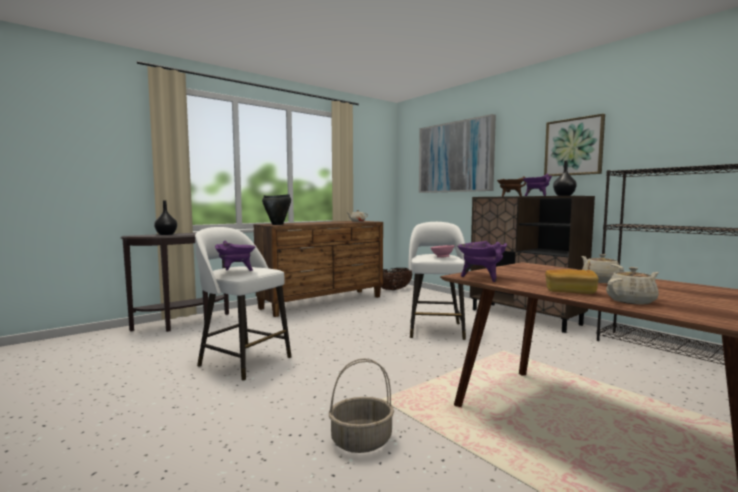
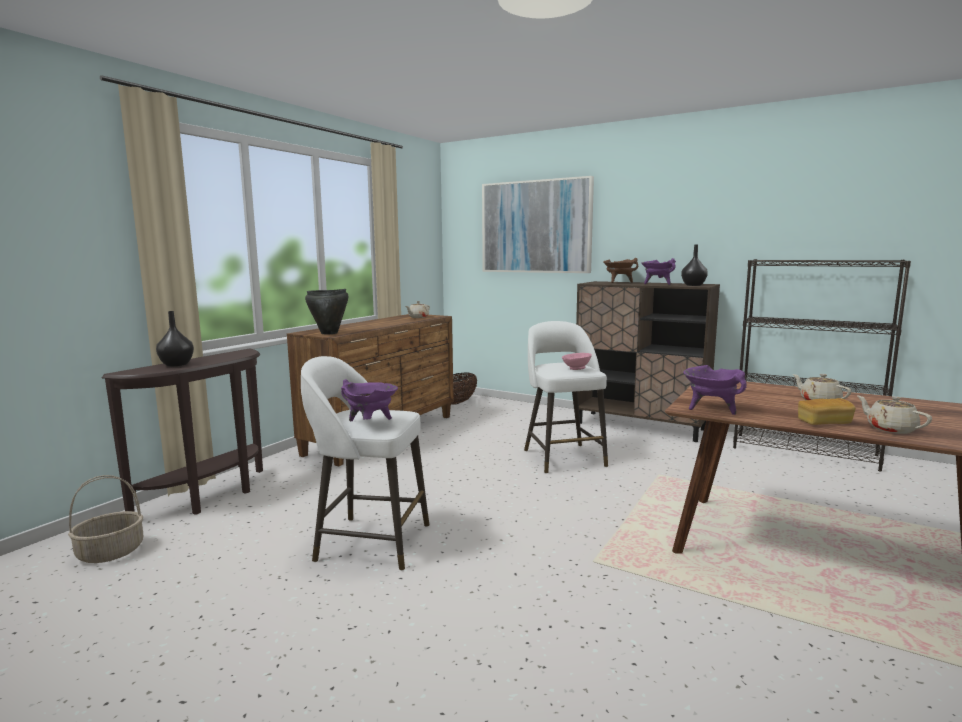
camera: 20 degrees left, 5 degrees up
basket [329,358,394,453] -> basket moved to [68,475,143,563]
picture [544,114,605,176] -> none
beige teapot [606,267,659,305] -> beige teapot turned 75 degrees counterclockwise [857,396,932,434]

